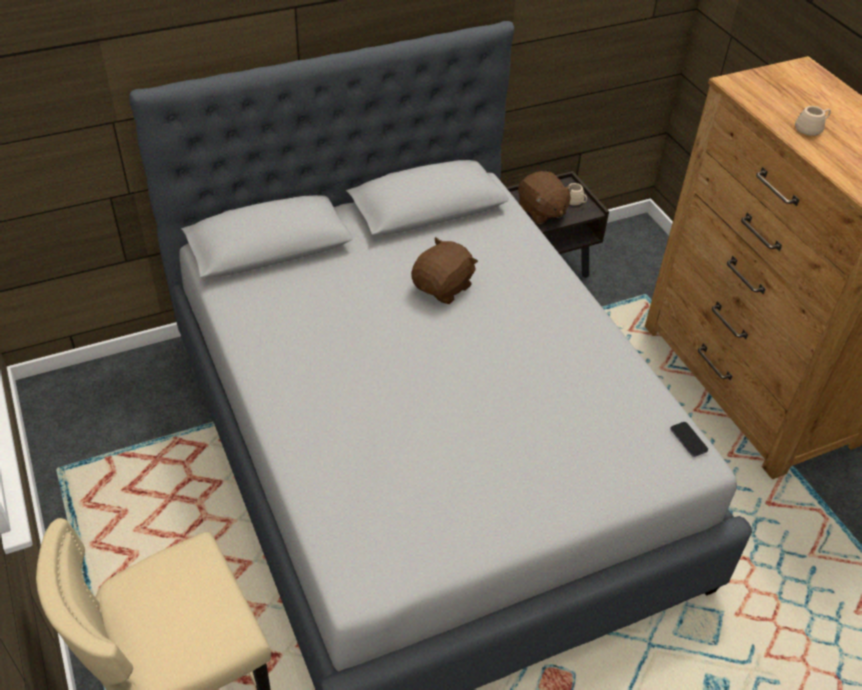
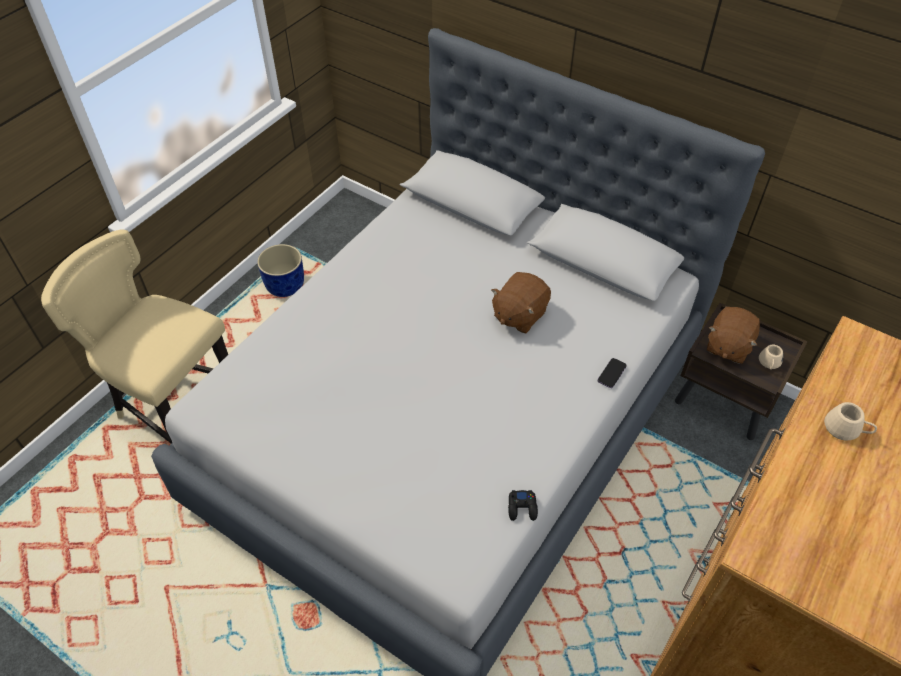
camera: 60 degrees right, 5 degrees up
brown plush toy [411,237,478,304] -> brown plush toy turned 120 degrees clockwise [491,272,551,333]
phone [670,422,708,457] -> phone moved to [598,358,627,388]
none -> blue planter [257,244,304,297]
none -> black game controller [508,490,538,521]

